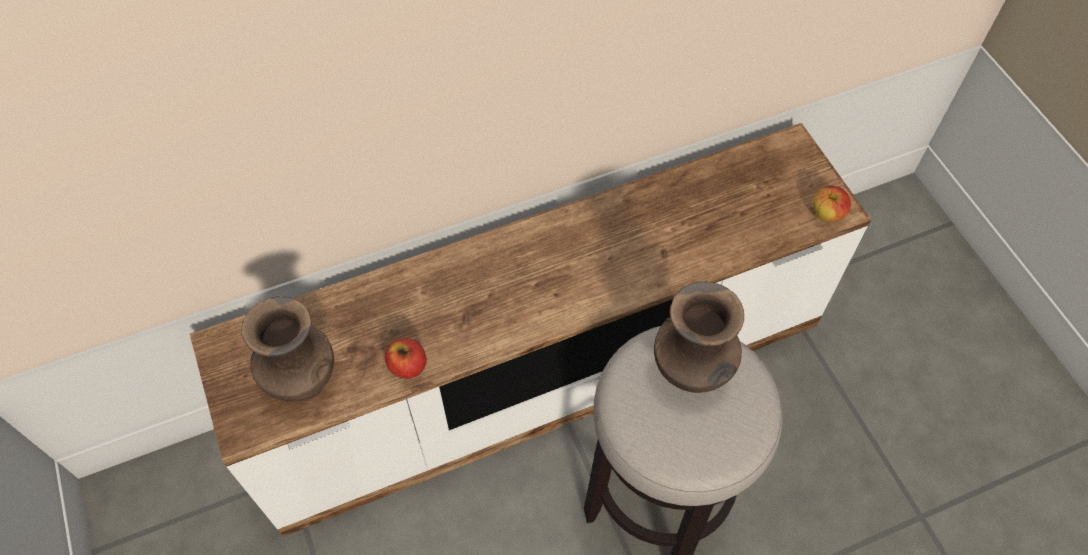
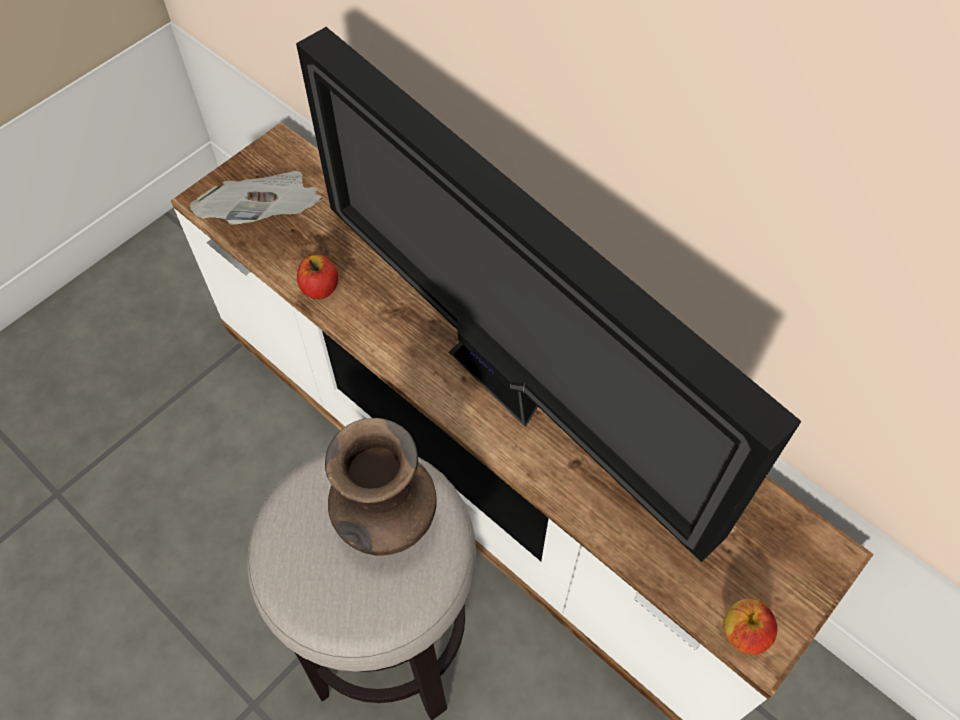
camera: 65 degrees right, 0 degrees up
brown vase [241,296,334,402] -> newspaper [190,171,323,225]
none -> television [296,27,801,562]

